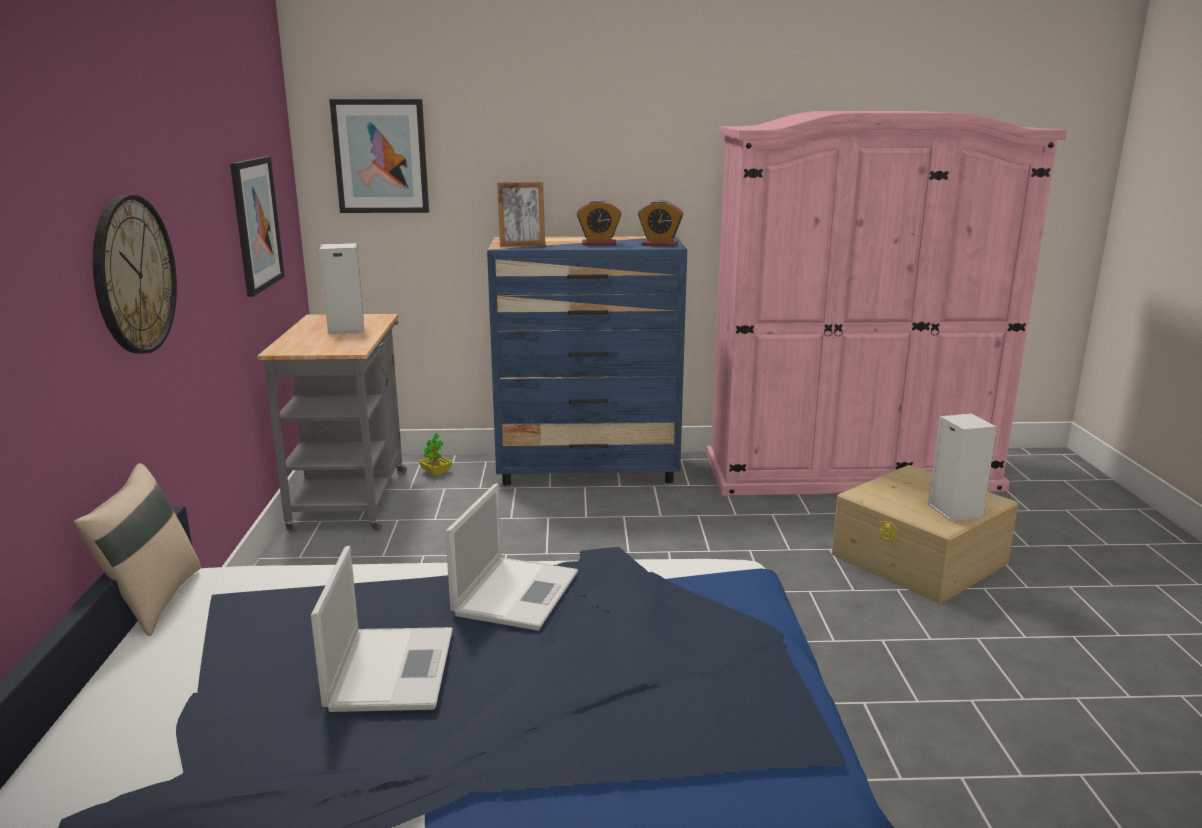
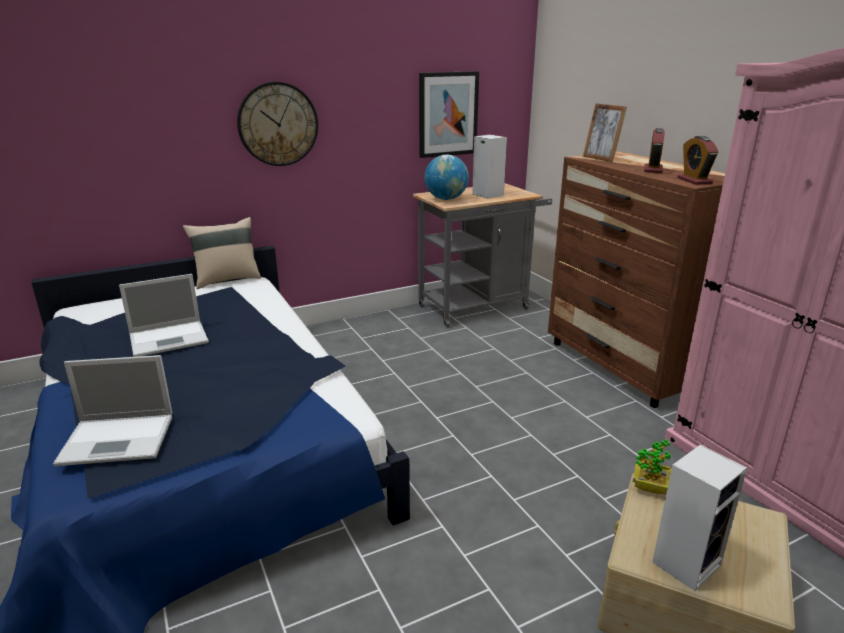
camera: 65 degrees right, 5 degrees up
picture [329,99,429,213] -> none
potted plant [420,433,452,476] -> potted plant moved to [633,439,671,494]
laptop [445,483,578,630] -> laptop moved to [53,355,172,466]
blue dresser [487,236,687,486] -> brown dresser [548,152,725,408]
alarm clock [577,200,621,245] -> alarm clock turned 45 degrees clockwise [644,128,665,173]
none -> globe [425,155,469,200]

